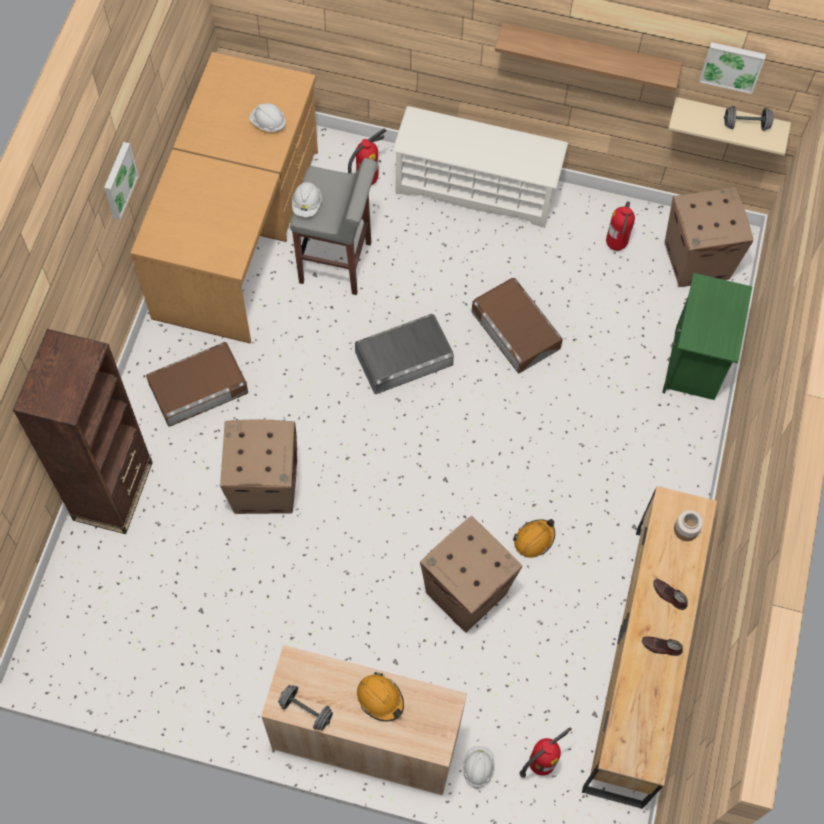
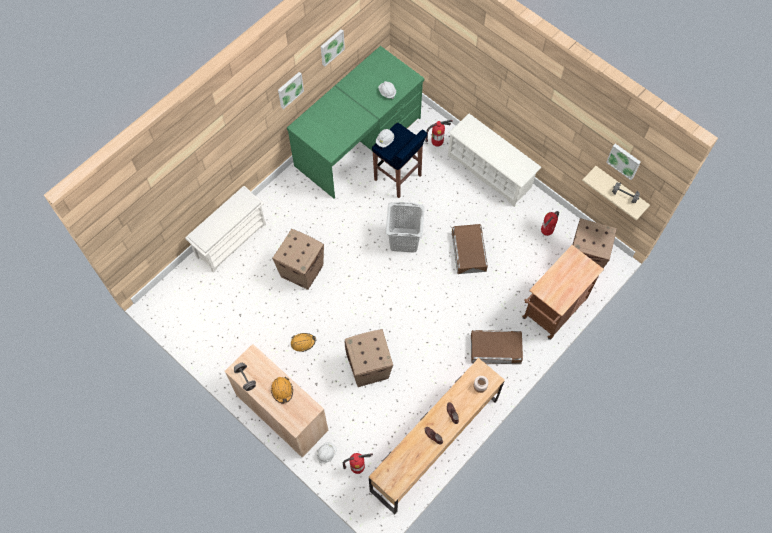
camera: 30 degrees right, 0 degrees up
brown bookcase [13,329,153,534] -> white shoe rack [185,186,266,273]
brown desk [130,52,318,343] -> green desk [287,46,424,199]
brown storage box [146,342,248,427] -> brown storage box moved to [471,330,523,364]
grey stool [290,158,377,295] -> blue stool [372,123,427,198]
grey storage box [355,314,454,394] -> grey laundry basket [386,202,425,253]
shelf [495,23,682,91] -> none
orange hard hat [513,519,555,558] -> orange hard hat moved to [291,333,316,352]
green nightstand [662,273,752,400] -> brown cart [522,245,604,339]
none -> picture [321,29,345,66]

